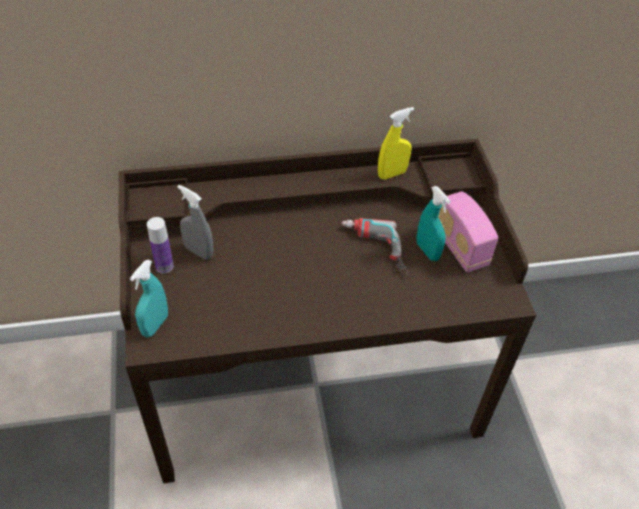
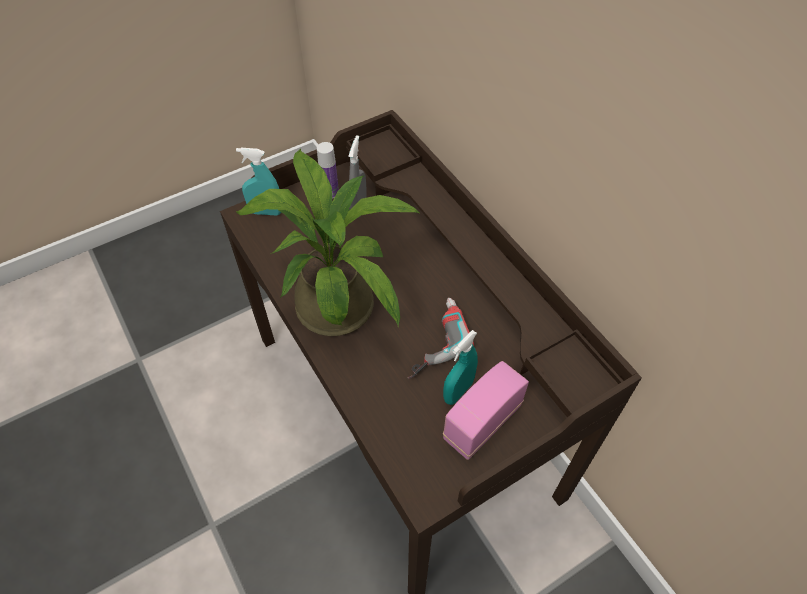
camera: 70 degrees right, 5 degrees up
yellow spray bottle [378,107,414,180] -> none
none -> potted plant [236,149,421,336]

